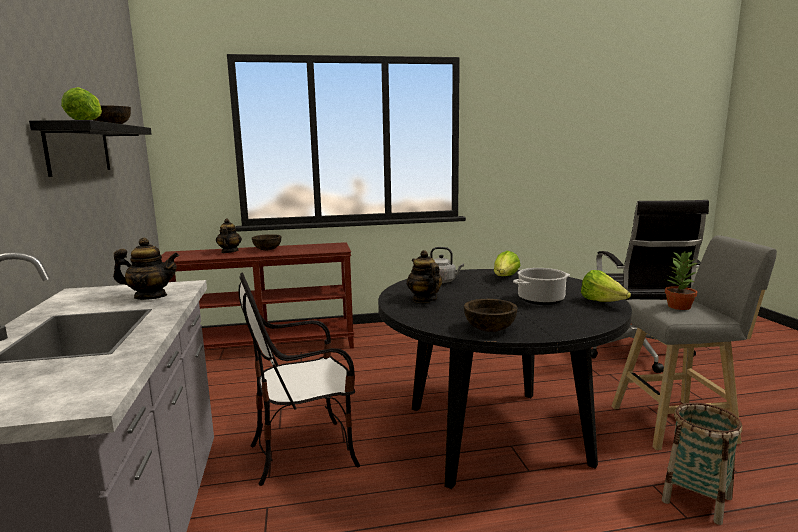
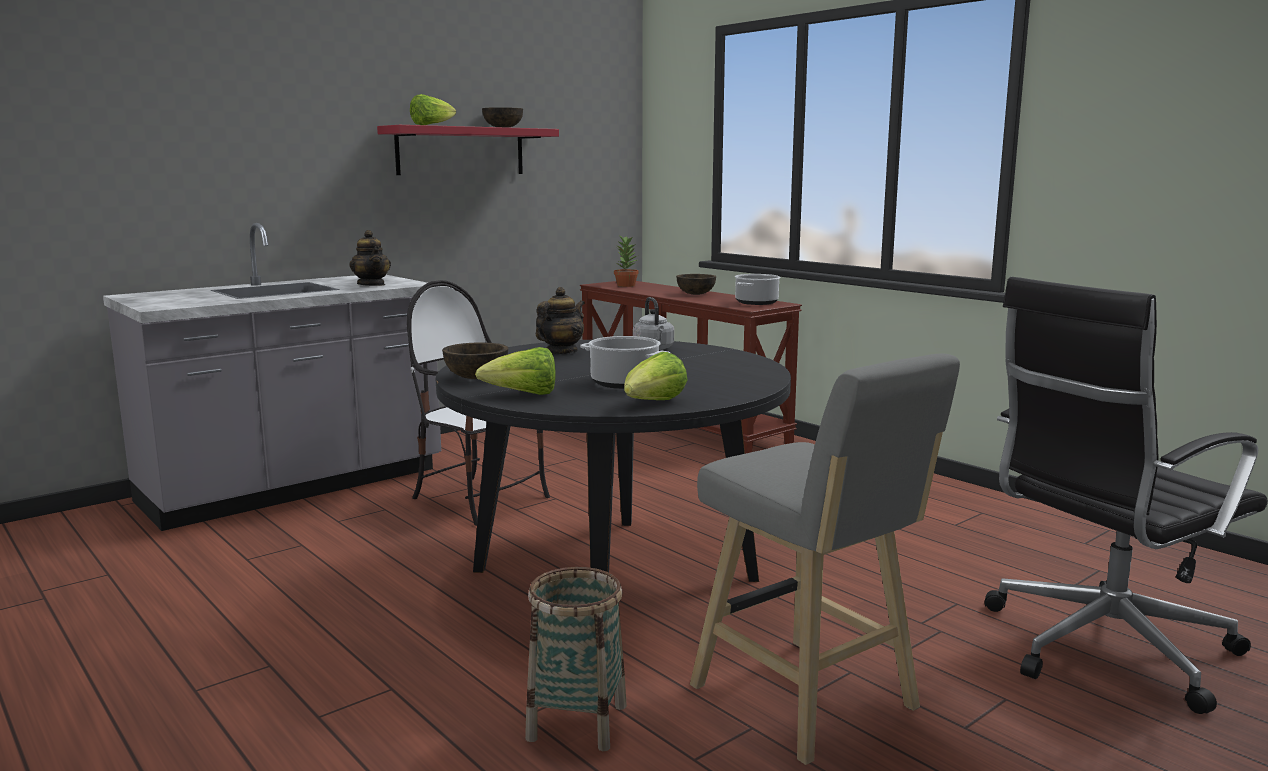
camera: 60 degrees right, 0 degrees up
black shelf [29,120,152,177] -> red shelf [377,125,559,175]
teapot [216,219,242,253] -> none
lettuce [494,251,520,276] -> lettuce moved to [475,347,556,395]
potted plant [665,252,698,310] -> potted plant moved to [614,234,639,287]
none -> cooking pot [735,274,780,305]

